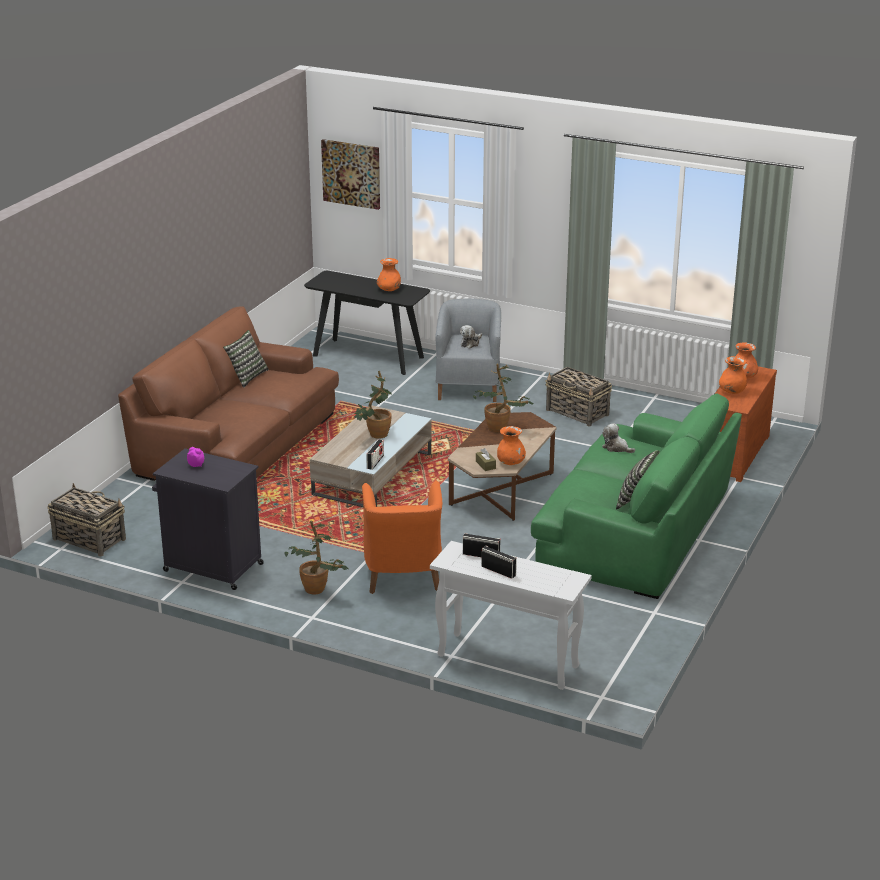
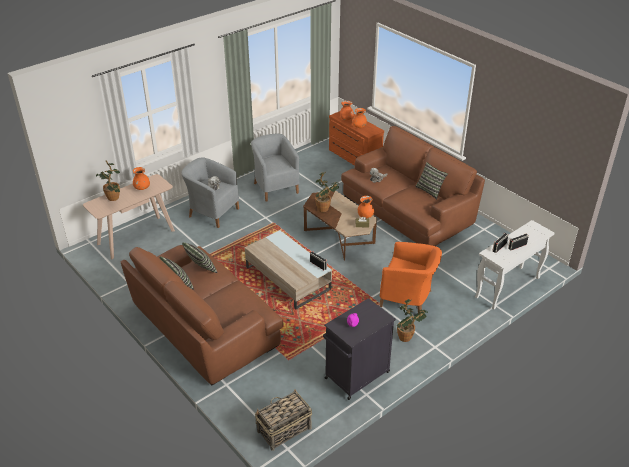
camera: 65 degrees left, 10 degrees up
black console table [304,271,430,375] -> beige console table [83,174,175,260]
picture [321,139,380,210] -> none
potted plant [354,371,392,439] -> potted plant moved to [96,160,120,201]
green sofa [531,393,742,599] -> brown sofa [341,126,485,246]
basket [545,367,612,427] -> grey armchair [251,133,300,202]
none -> pillow [182,242,218,273]

